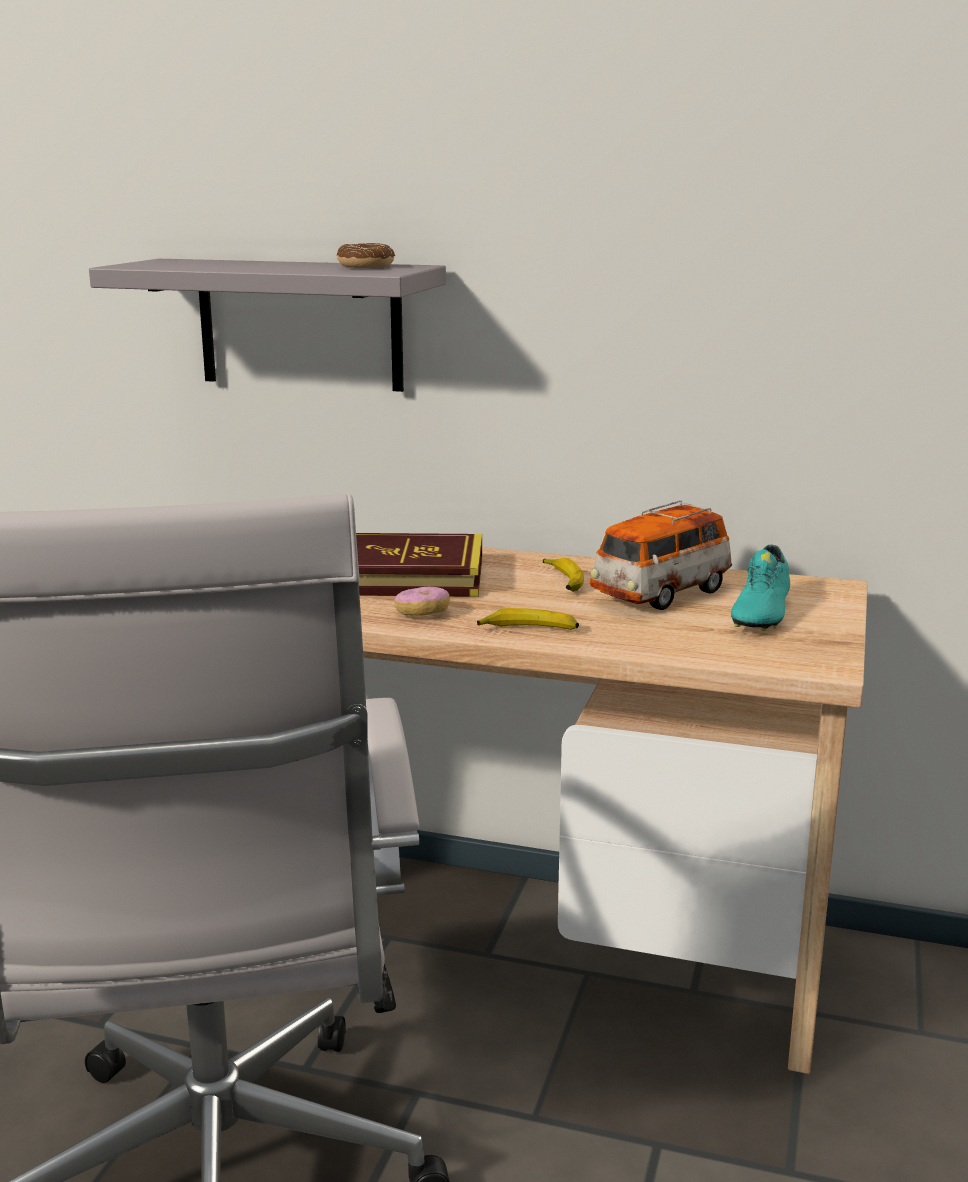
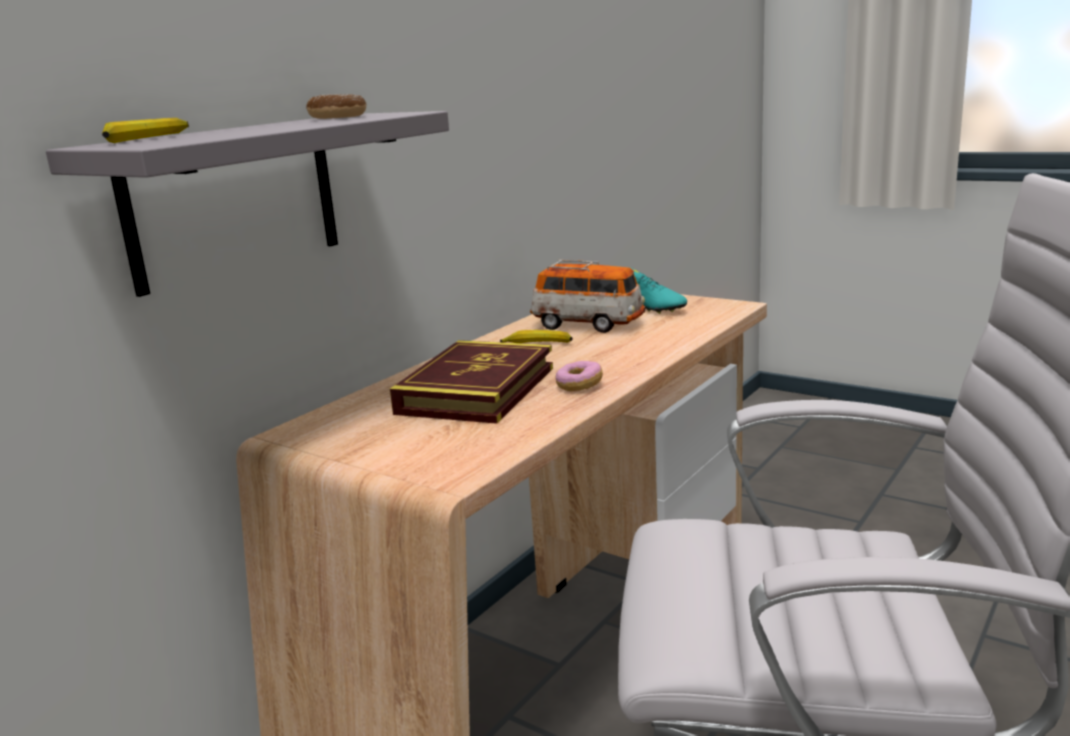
camera: 70 degrees left, 0 degrees up
banana [477,608,579,630] -> banana moved to [102,118,189,143]
toy car [590,500,732,610] -> toy car turned 45 degrees counterclockwise [530,260,645,333]

